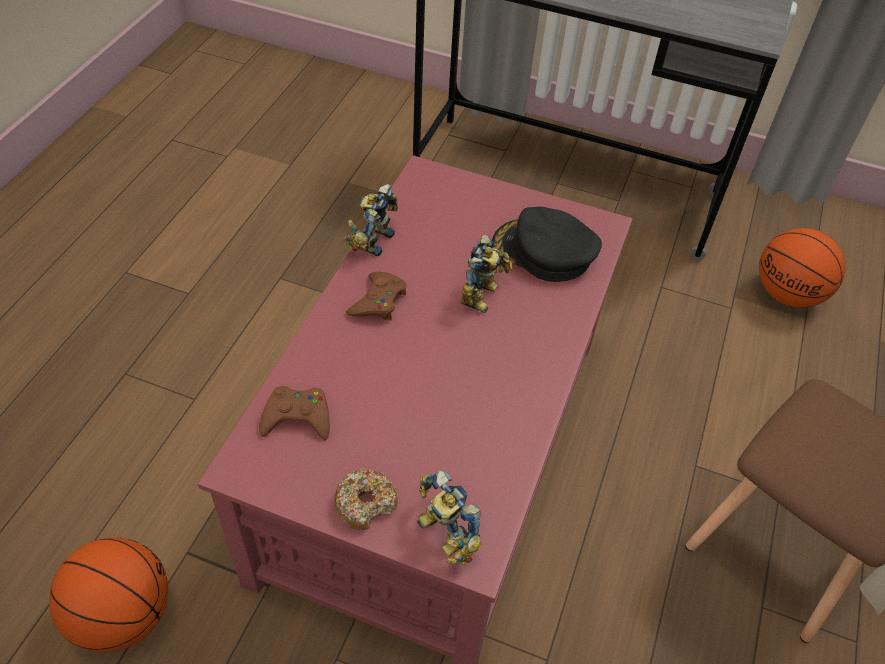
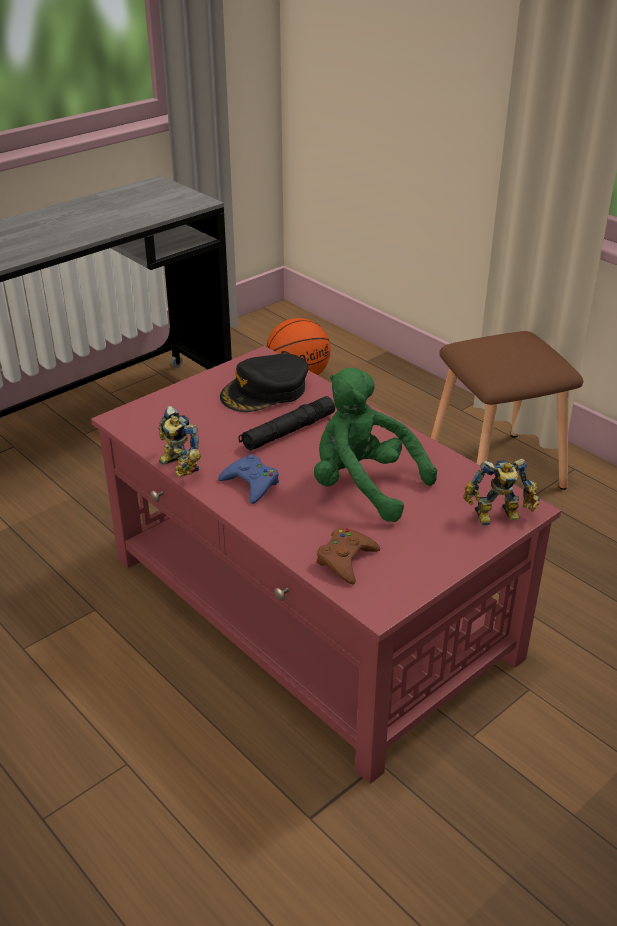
camera: 60 degrees left, 15 degrees down
basketball [49,538,168,652] -> none
donut [334,469,397,530] -> none
brown game controller [346,272,406,321] -> blue game controller [218,454,279,504]
toy robot [460,235,513,313] -> black flashlight [238,396,335,451]
none -> green plush toy [314,368,437,522]

